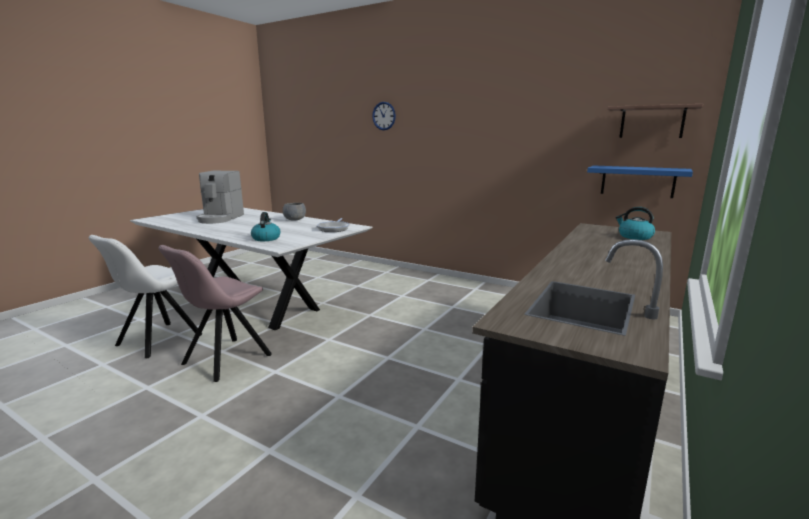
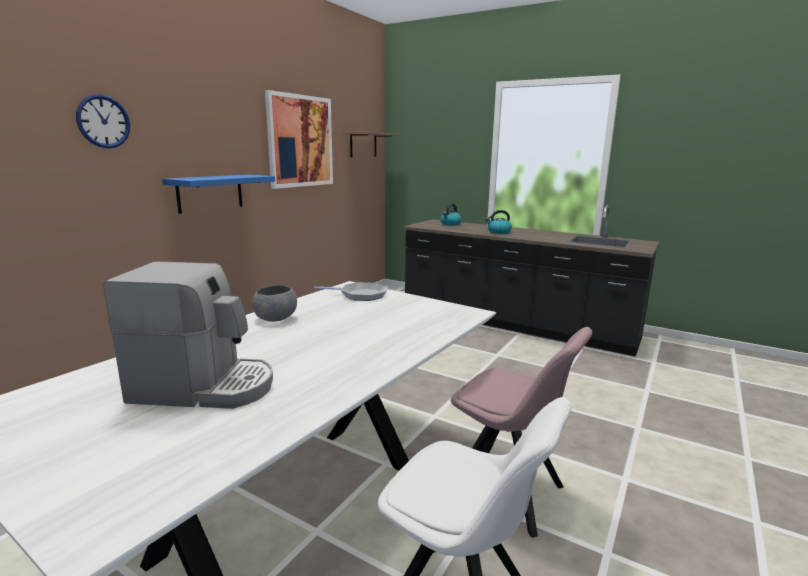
camera: 90 degrees left, 0 degrees up
kettle [251,212,280,241] -> kettle moved to [485,210,512,234]
blue shelf [587,165,693,198] -> blue shelf moved to [162,175,275,214]
none -> picture [265,90,333,189]

